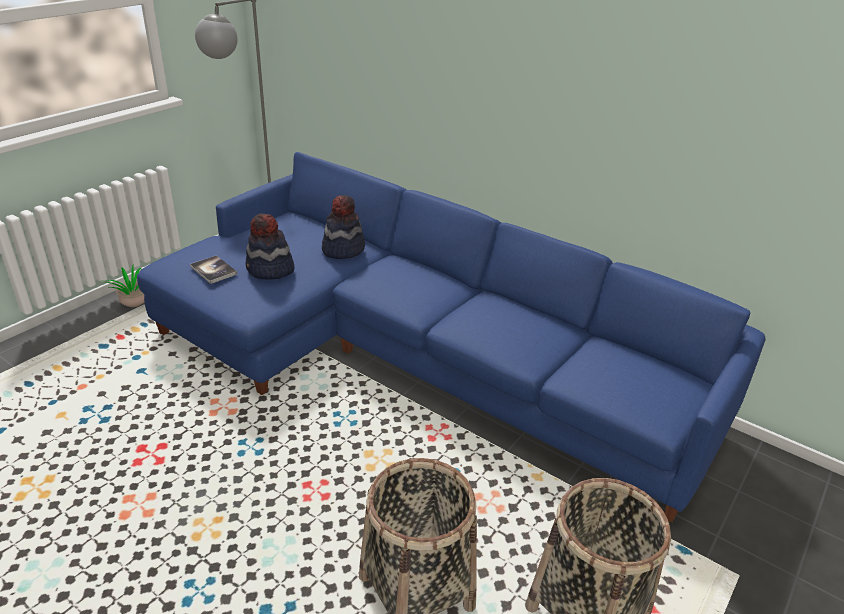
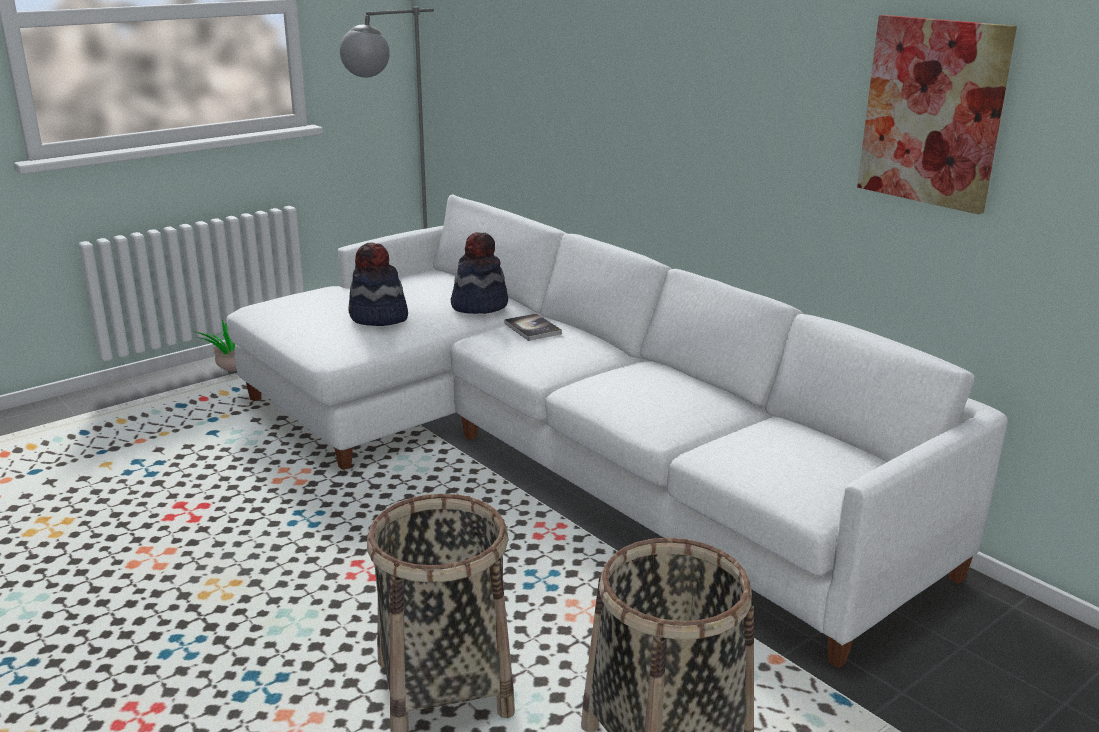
camera: 15 degrees right, 10 degrees down
blue sofa [137,152,766,523] -> white sofa [227,194,1008,668]
book [190,255,237,284] -> book moved to [504,313,562,341]
none -> picture [857,15,1017,215]

